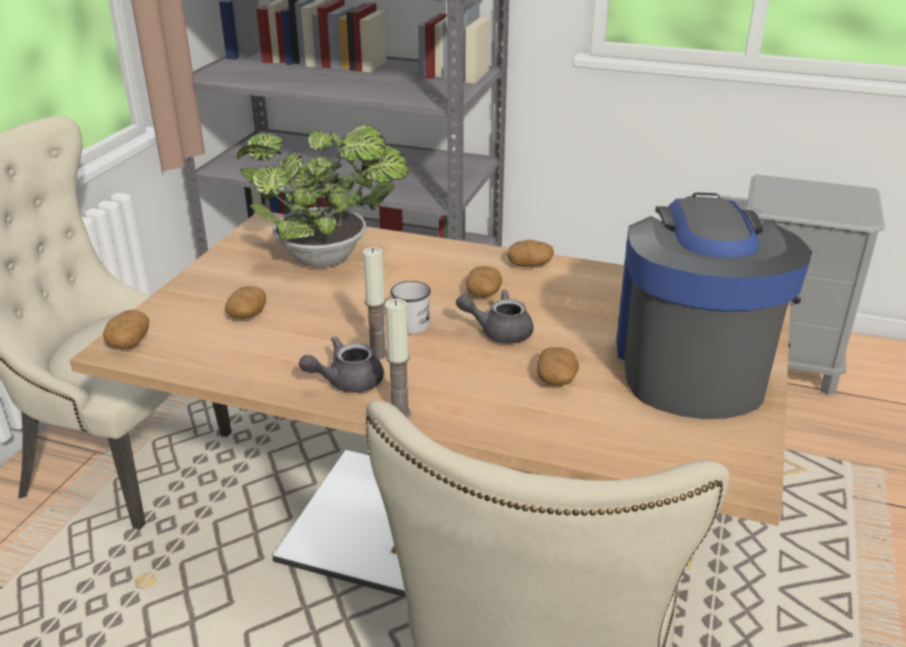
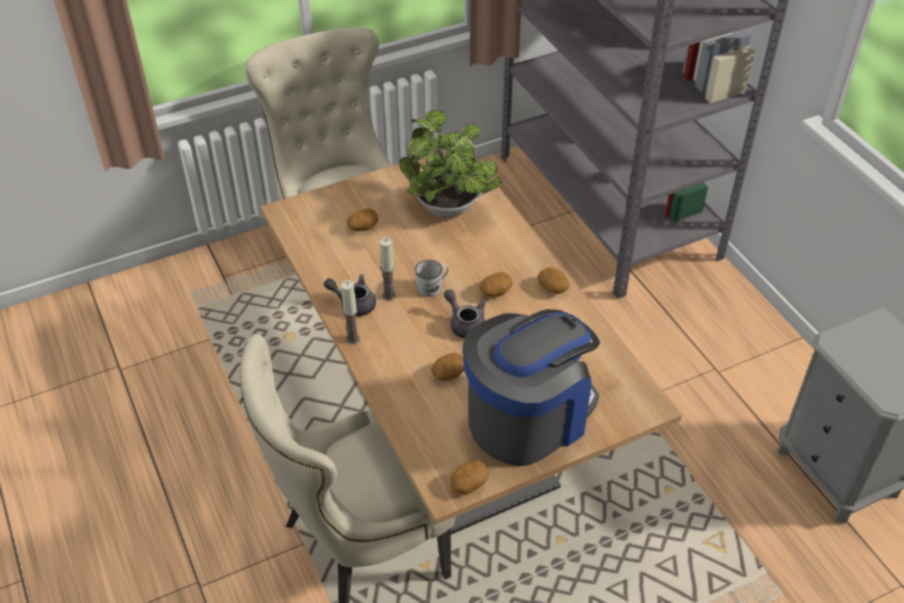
camera: 45 degrees right, 15 degrees up
potato [103,310,149,349] -> potato moved to [450,460,489,495]

